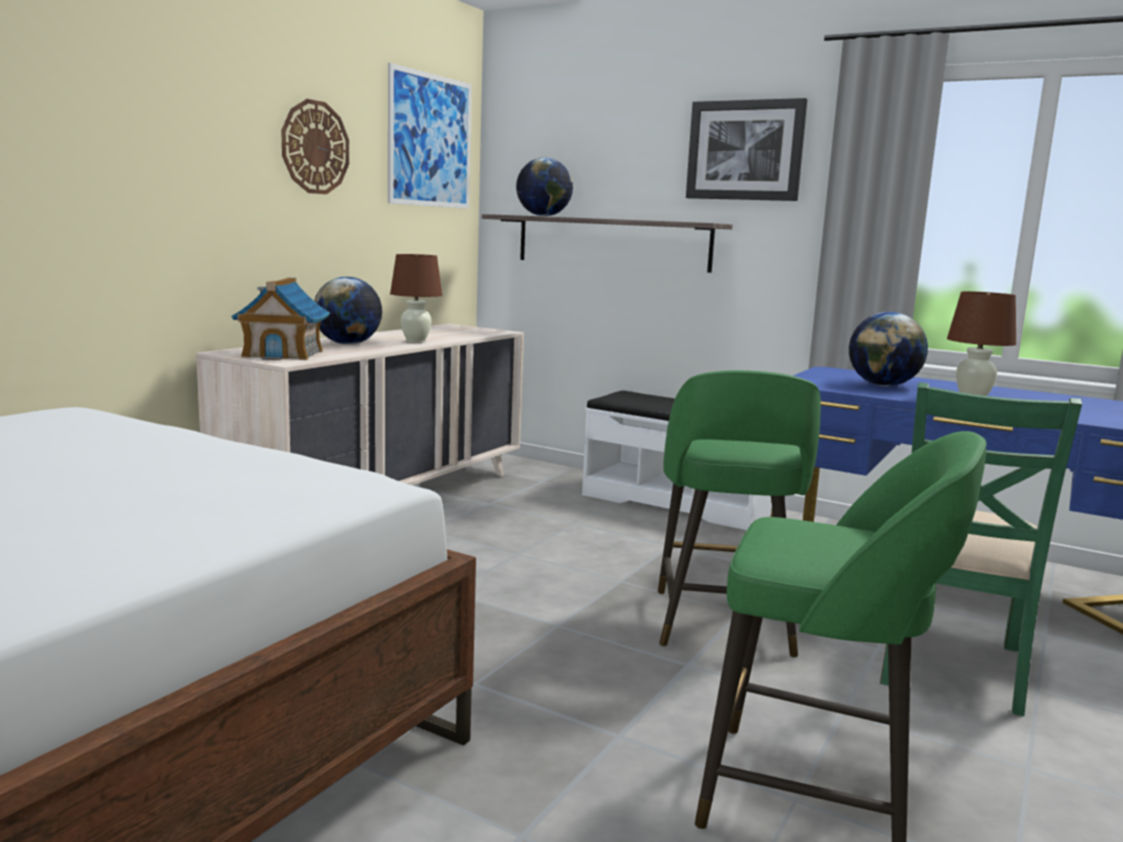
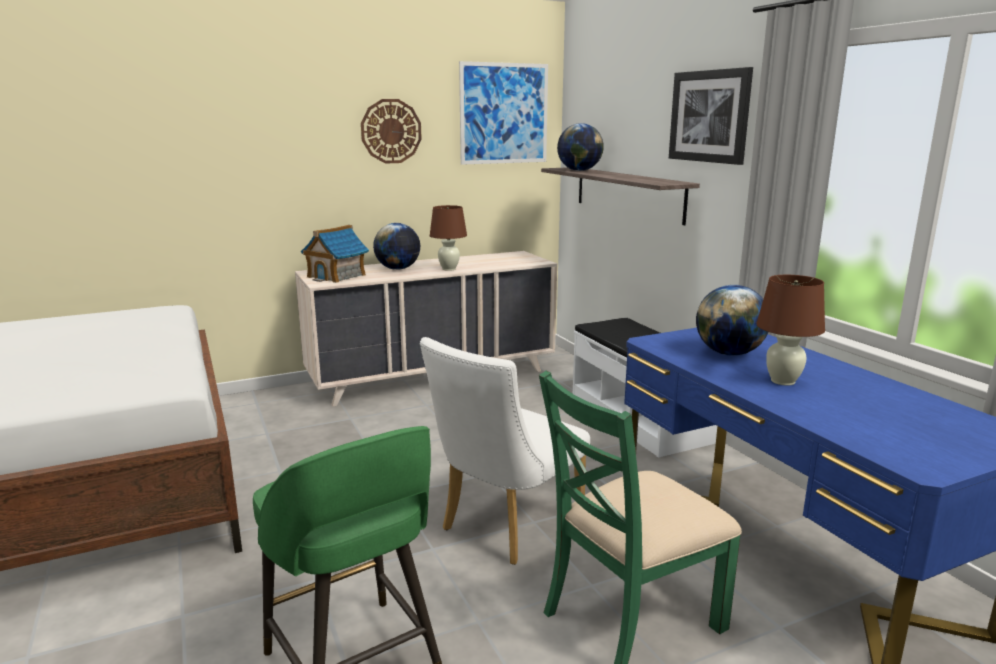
camera: 35 degrees right, 5 degrees up
green stool [658,370,821,658] -> white chair [420,337,590,565]

